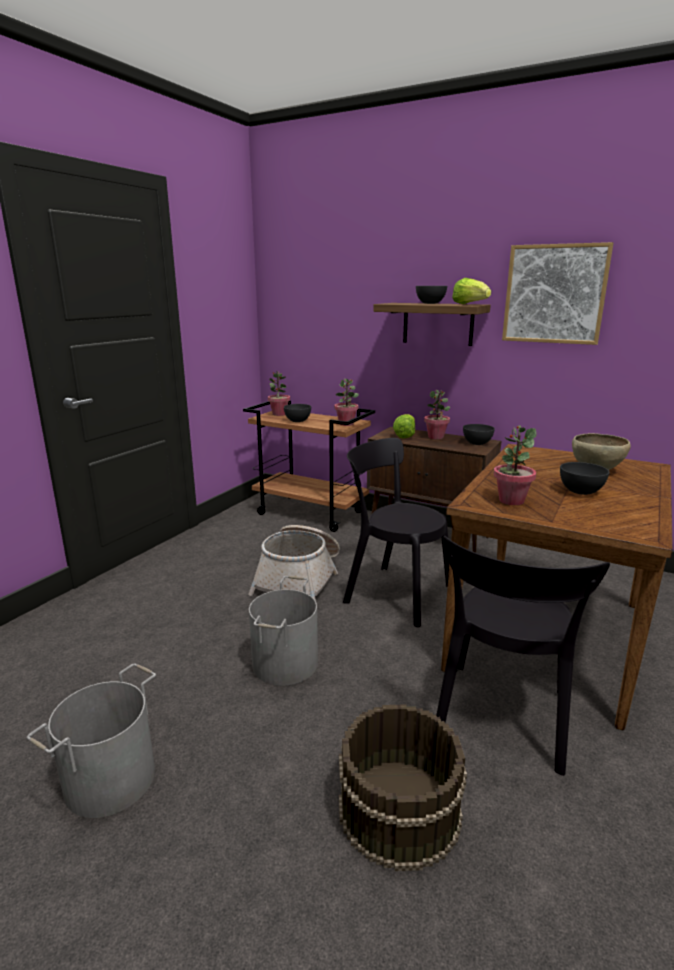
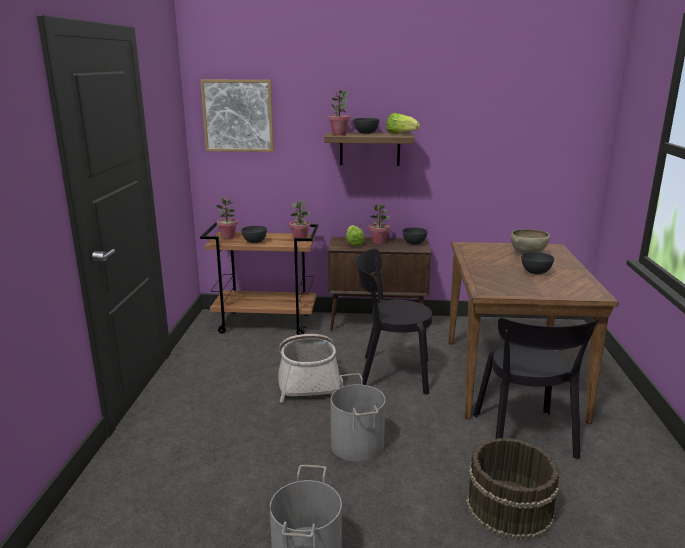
camera: 25 degrees left, 0 degrees up
potted plant [494,425,537,505] -> potted plant moved to [328,90,351,135]
picture [502,242,613,345] -> picture moved to [200,80,274,152]

